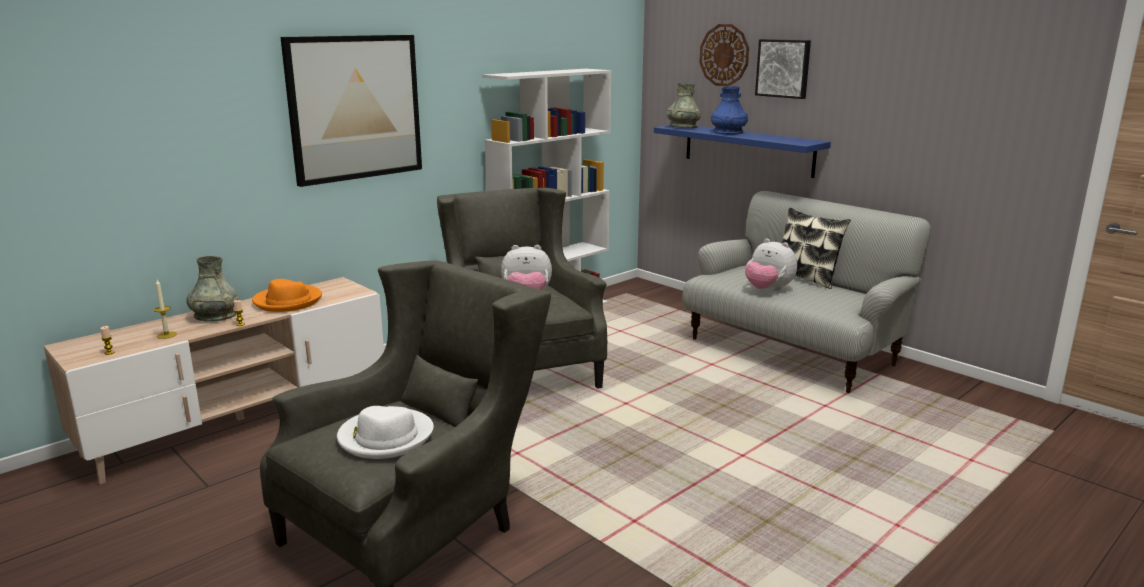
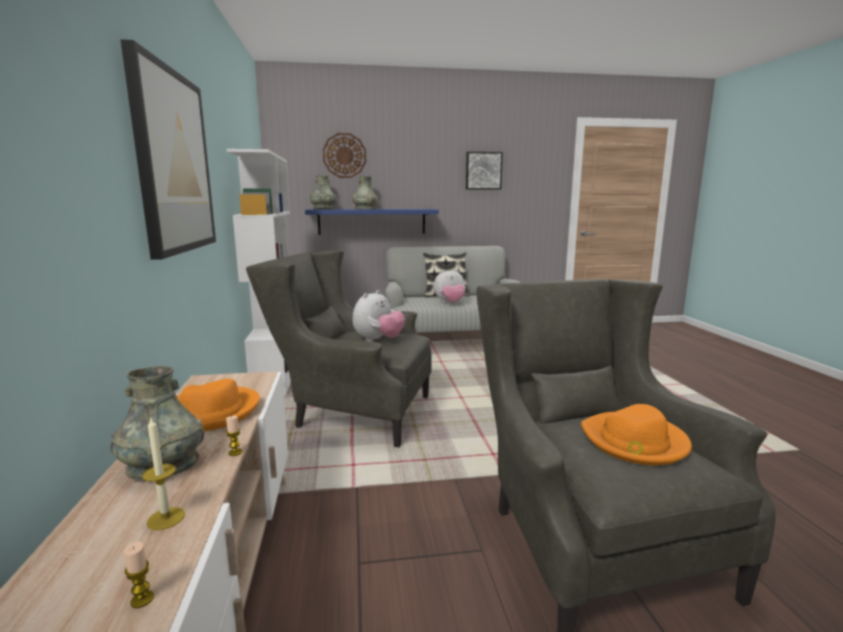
camera: 55 degrees left, 5 degrees down
white hat [337,406,434,459] -> orange hat [581,404,692,465]
blue vase [711,86,748,135] -> grey vase [352,176,378,209]
picture [755,39,811,99] -> picture moved to [466,152,503,190]

